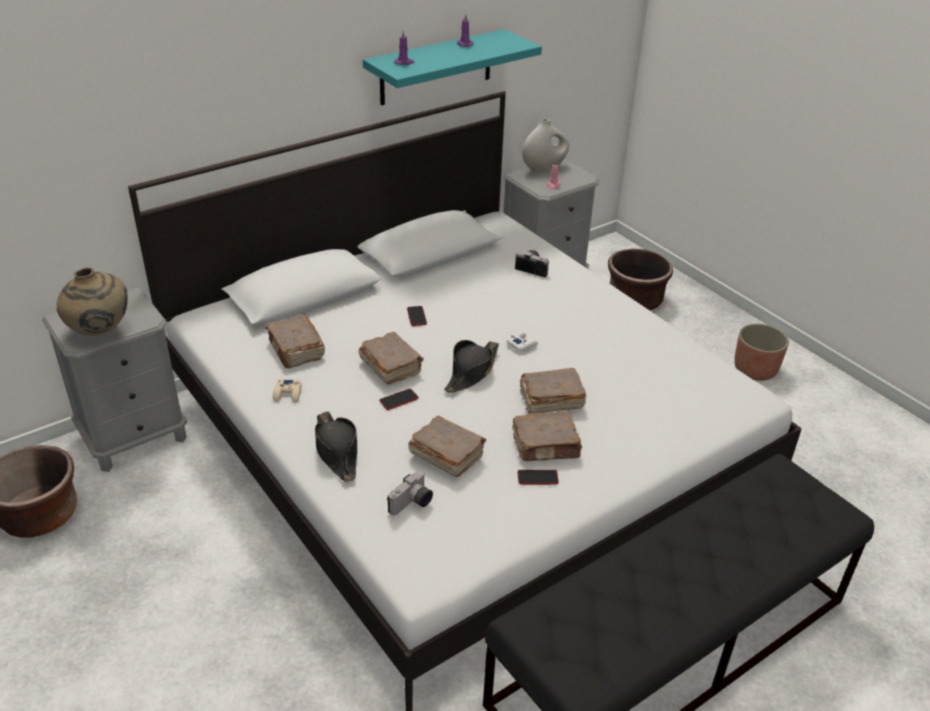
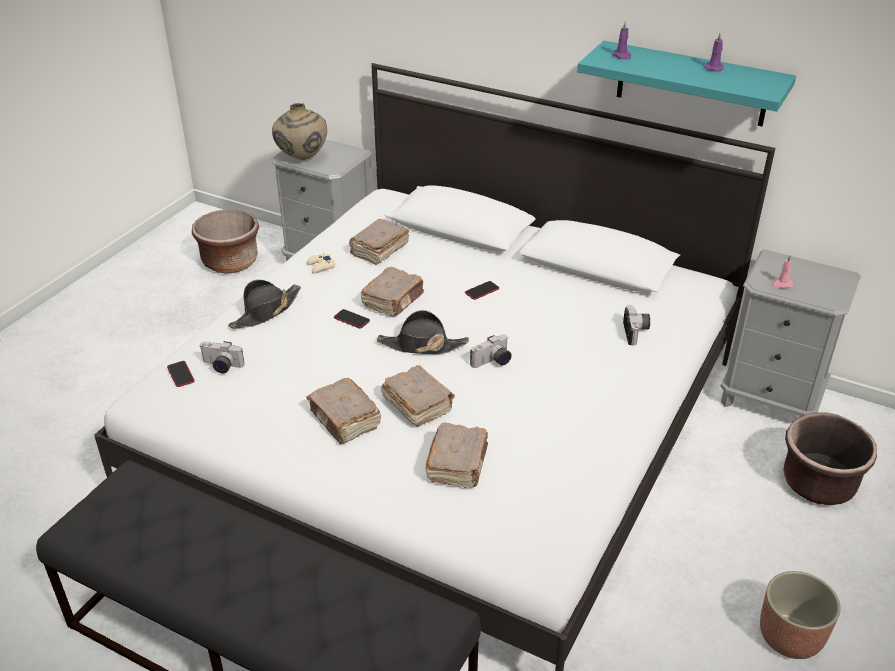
camera: 65 degrees right, 0 degrees up
brown book [408,416,486,477] -> brown book moved to [425,423,488,488]
white game controller [507,331,538,352] -> camera [470,334,512,368]
phone [517,470,559,485] -> phone moved to [167,361,195,387]
white vase [522,119,569,174] -> none

